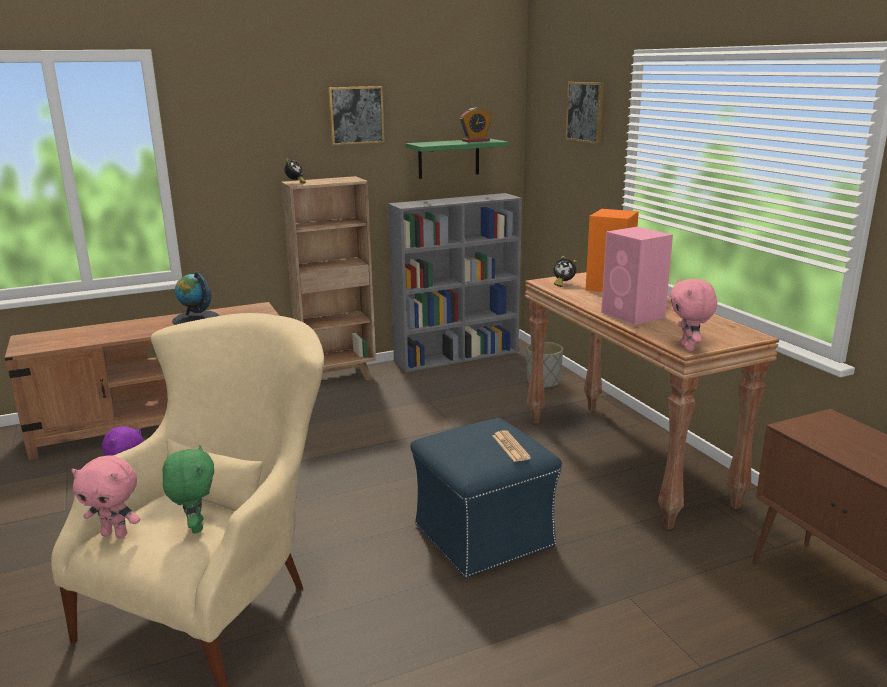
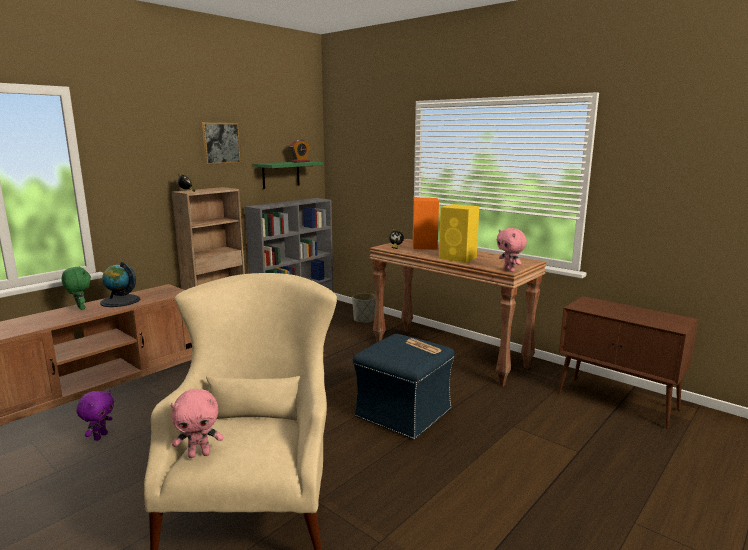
camera: 25 degrees left, 5 degrees down
green plush toy [163,445,214,533] -> green plush toy moved to [62,267,91,310]
picture [566,82,604,144] -> none
pink speaker [601,227,673,325] -> yellow speaker [439,204,479,263]

